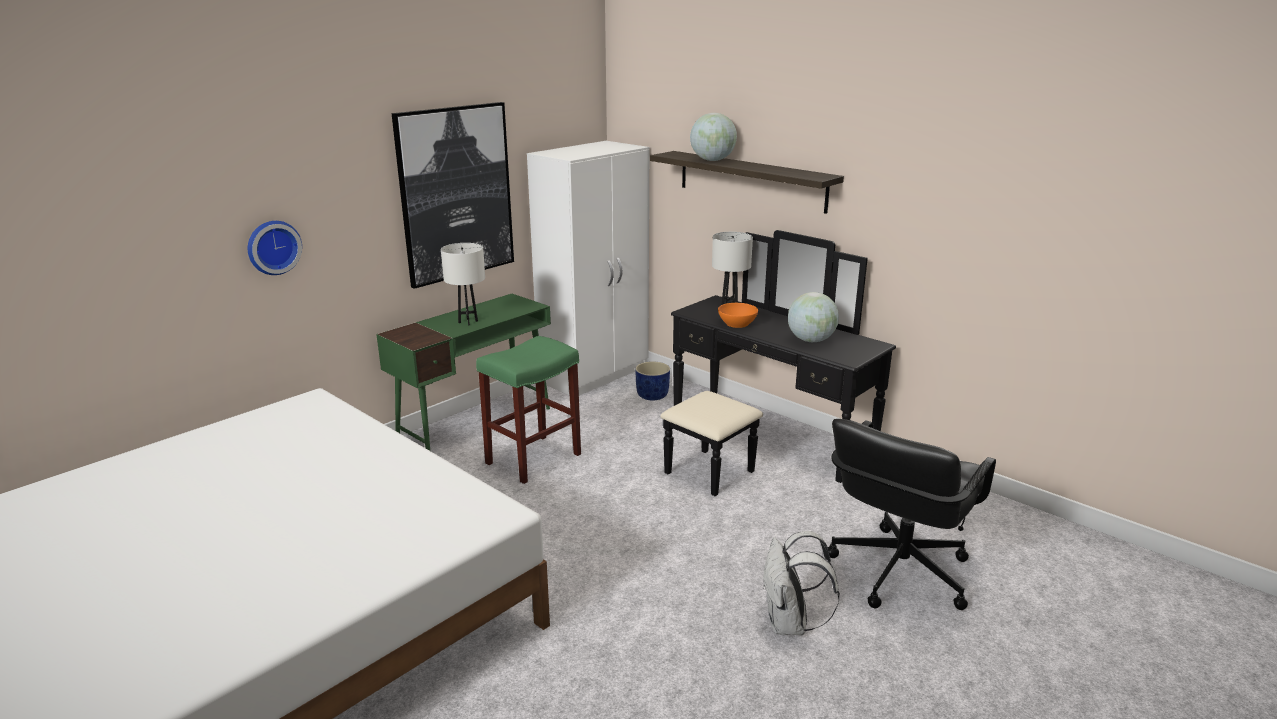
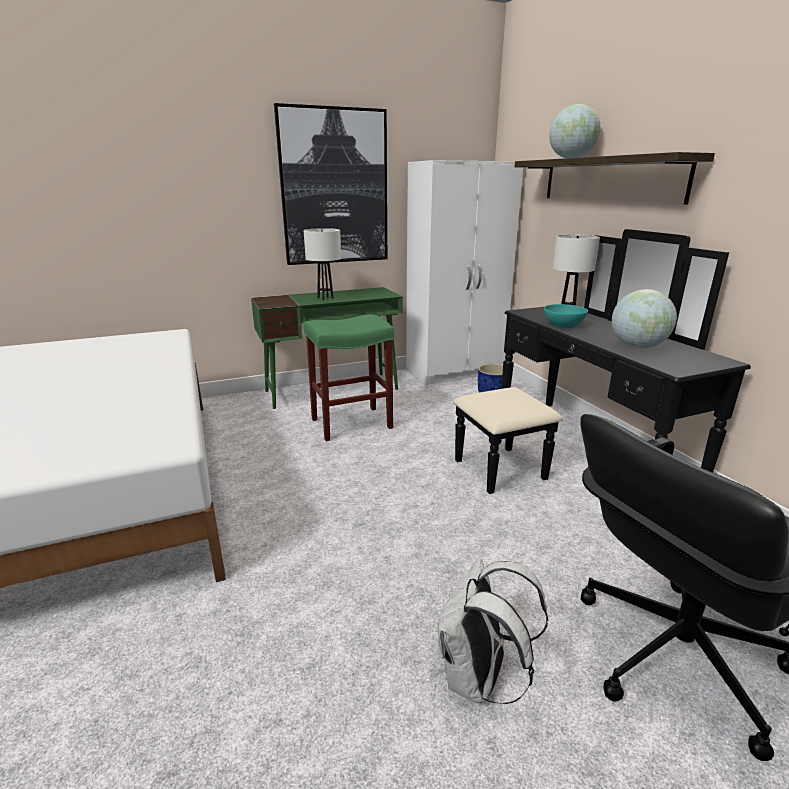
camera: 25 degrees right, 0 degrees up
wall clock [248,221,302,275] -> none
orange bowl [718,303,758,328] -> turquoise bowl [544,304,588,328]

